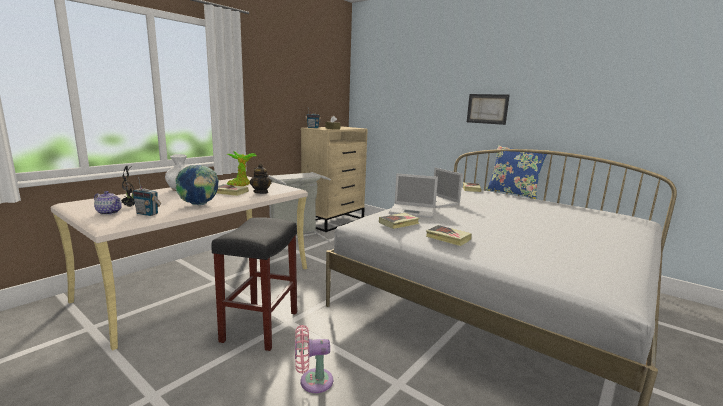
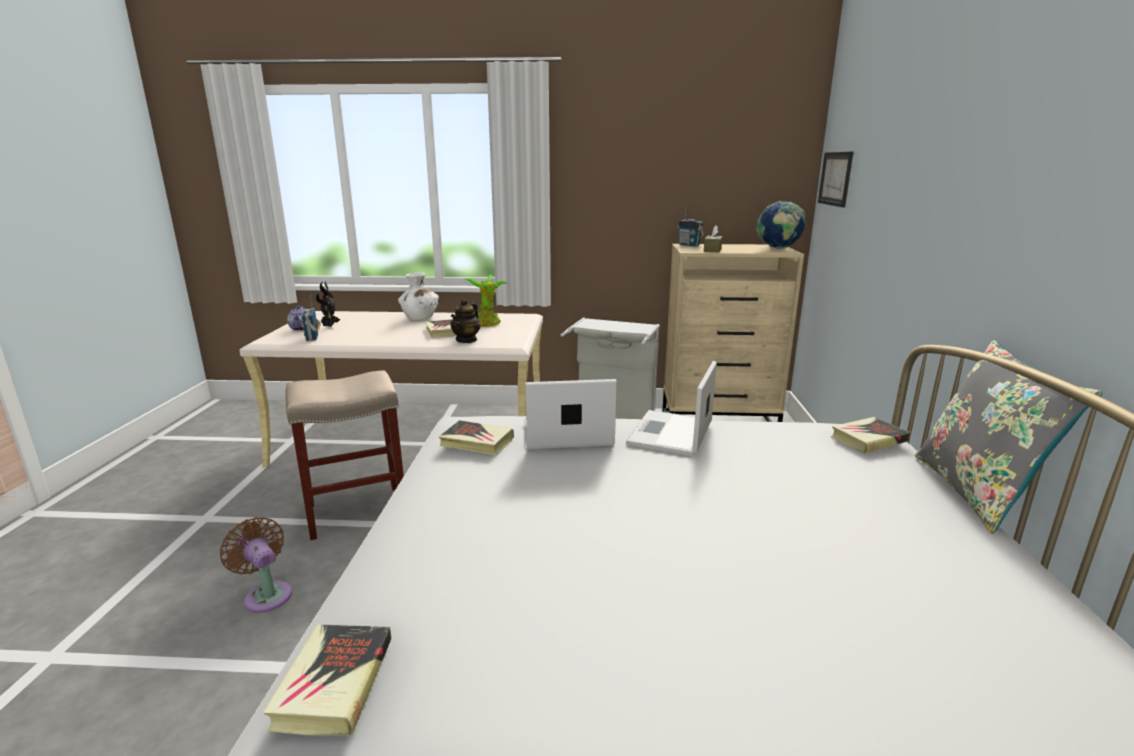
camera: 55 degrees right, 5 degrees up
globe [175,165,219,205] -> globe moved to [756,201,806,249]
black stool [211,217,297,351] -> beige stool [286,370,404,540]
pink fan [295,325,333,393] -> brown fan [220,517,292,613]
laptop [389,174,438,218] -> laptop turned 105 degrees clockwise [525,379,617,449]
book [426,225,472,246] -> book moved to [263,624,391,735]
picture [467,94,510,125] -> picture moved to [818,152,853,208]
blue pillow [485,145,549,199] -> grey pillow [915,340,1103,534]

